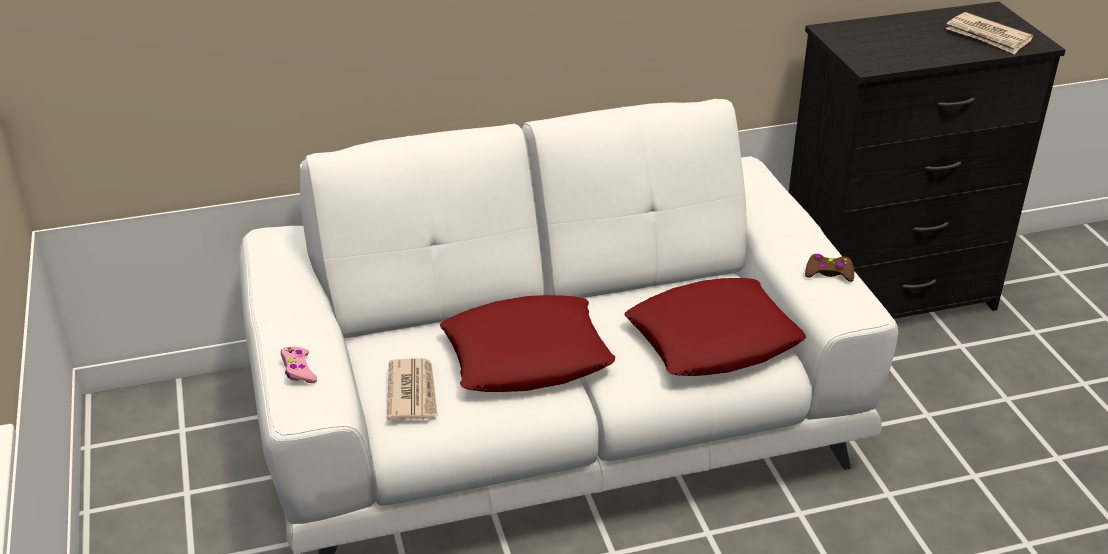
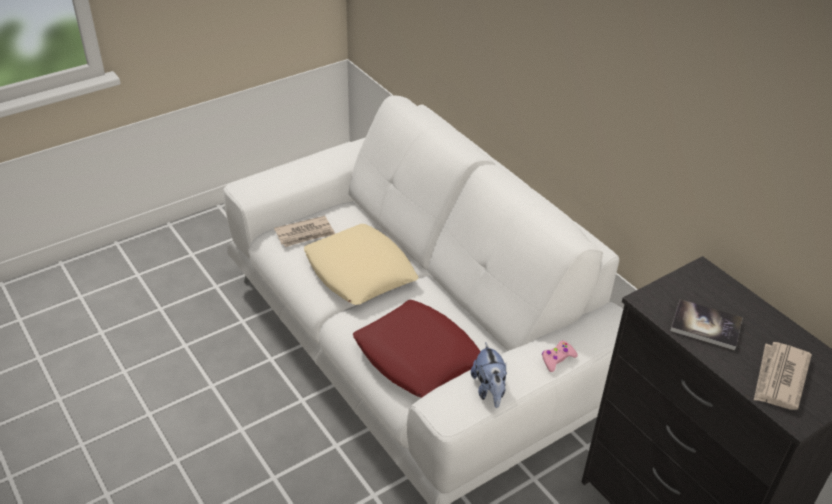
camera: 70 degrees right, 5 degrees up
pink game controller [281,347,317,383] -> pink game controller moved to [542,341,578,372]
red pillow [440,295,615,392] -> beige pillow [304,224,418,305]
brown game controller [805,254,854,282] -> plush toy [471,342,507,408]
none -> book [670,299,743,350]

